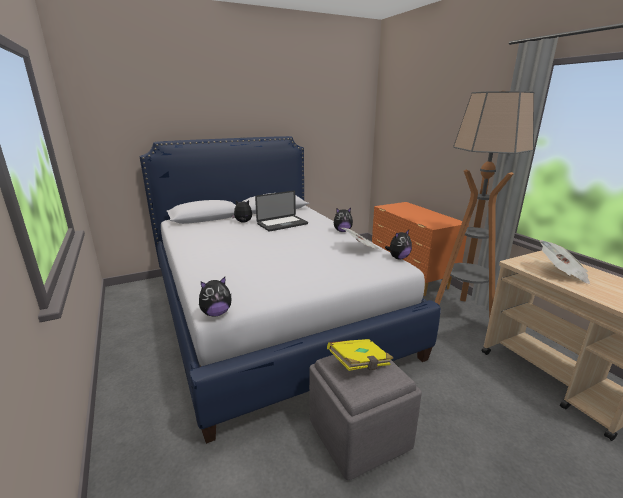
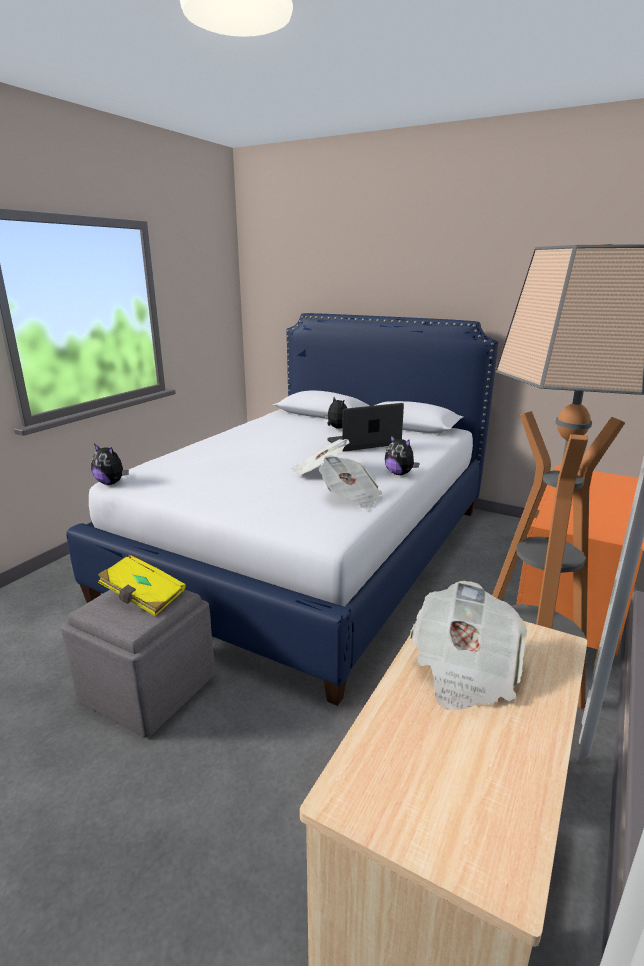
camera: 55 degrees right, 0 degrees up
laptop [255,191,308,232] -> laptop turned 135 degrees clockwise [328,403,404,452]
plush toy [385,230,412,259] -> none
none -> newspaper [292,439,349,476]

